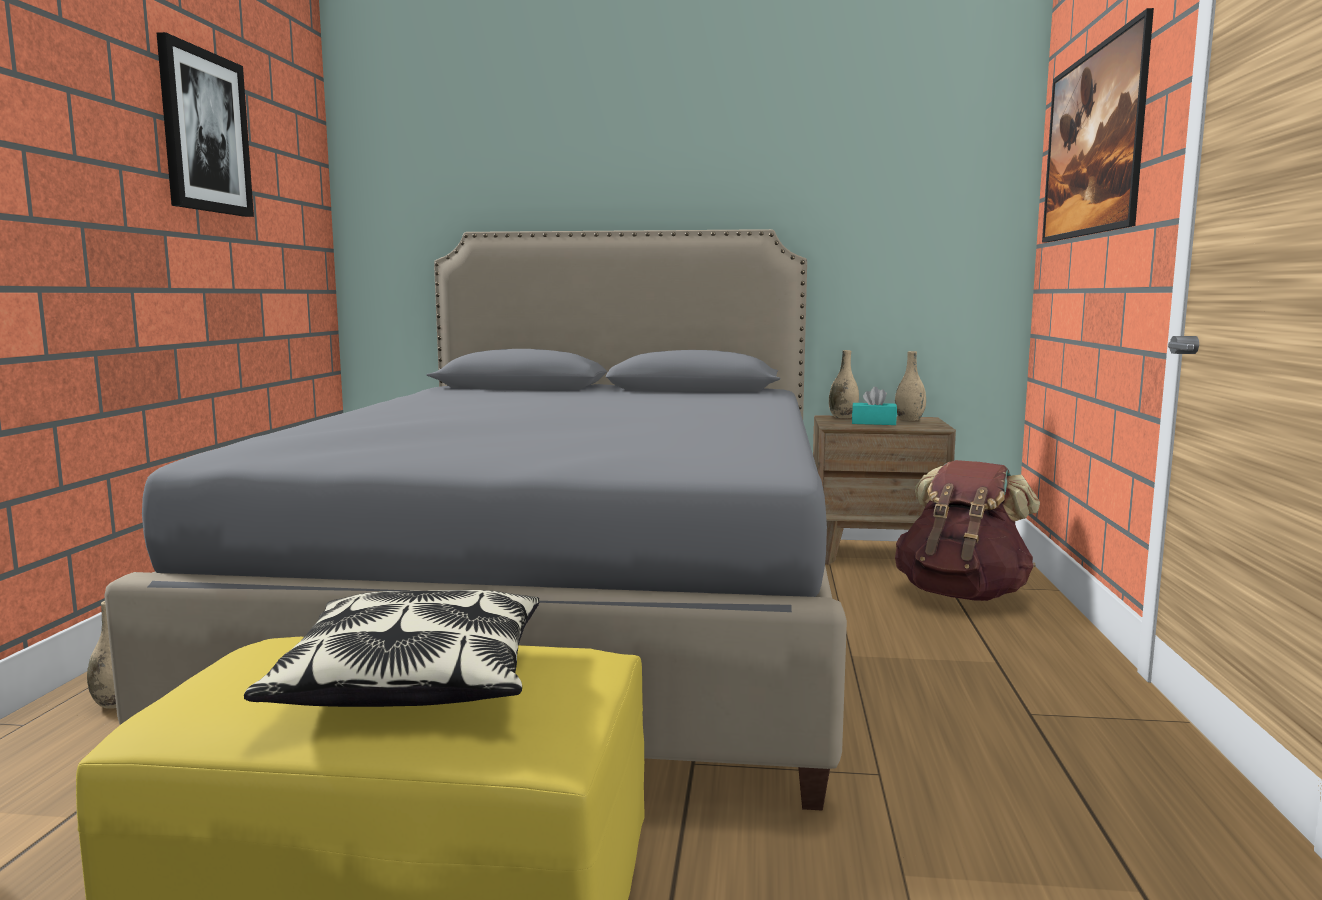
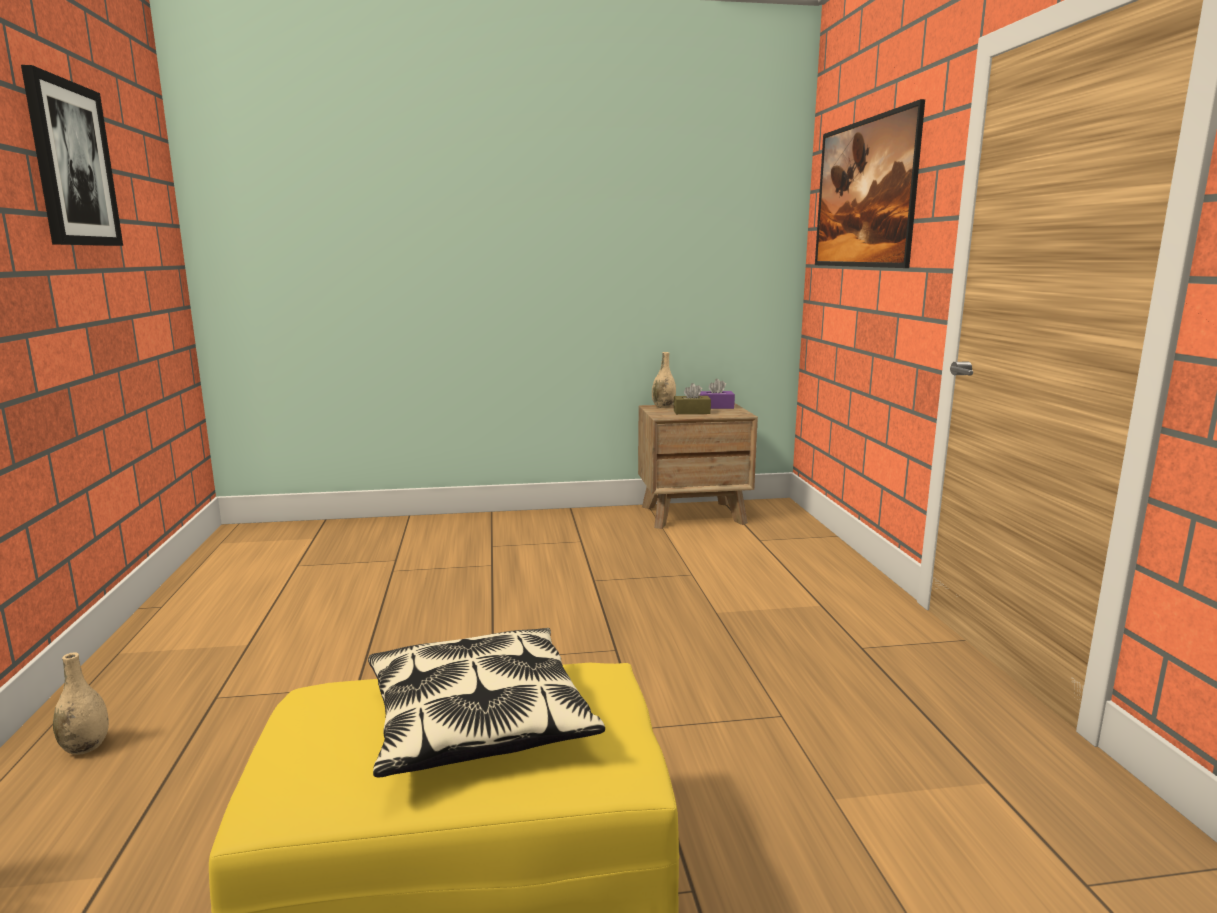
camera: 15 degrees left, 5 degrees up
grey bed [104,229,847,811] -> none
turquoise tissue box [852,387,897,425] -> brown tissue box [673,383,711,414]
beige vase [895,351,926,421] -> purple tissue box [699,379,735,409]
brown backpack [895,460,1040,601] -> none

